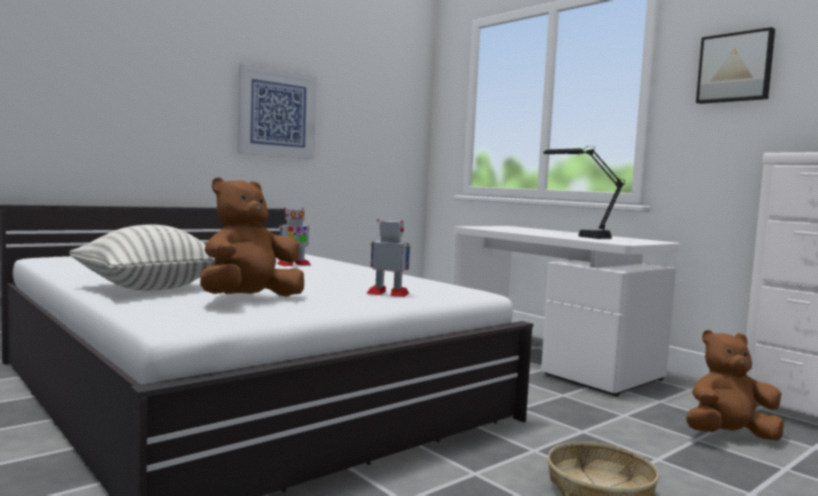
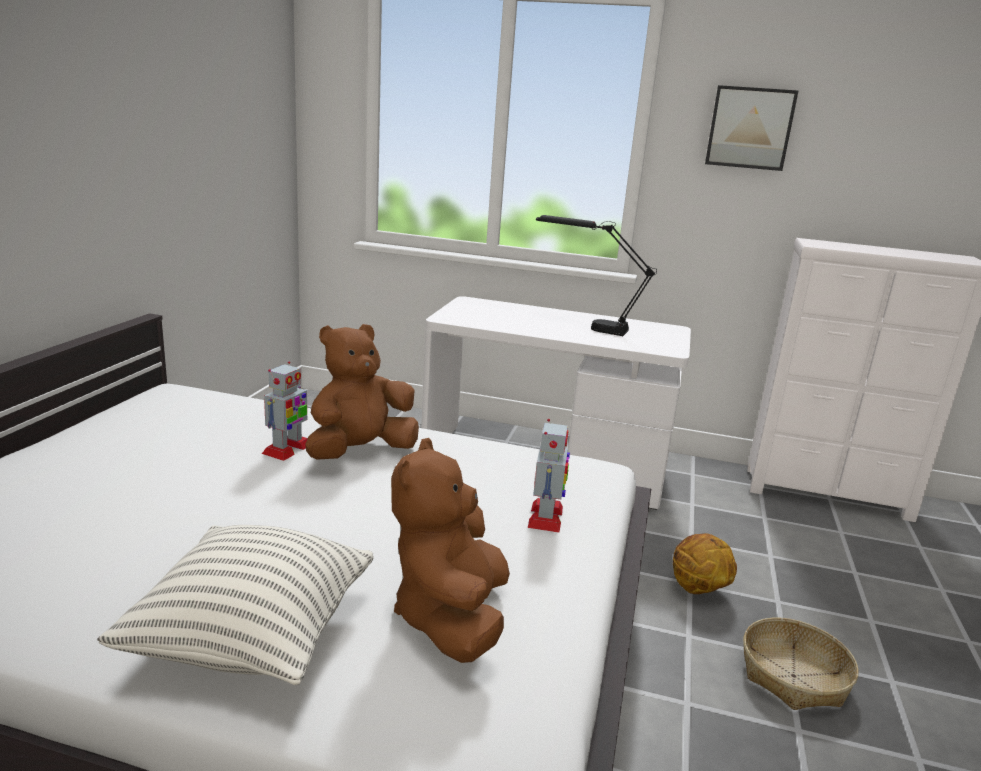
camera: 35 degrees left, 15 degrees up
picture [237,64,317,159] -> none
toy robot [366,219,411,297] -> toy robot turned 120 degrees clockwise [528,419,570,532]
brown plush toy [686,330,784,441] -> brown plush toy moved to [305,324,419,460]
none -> basketball [673,533,737,594]

